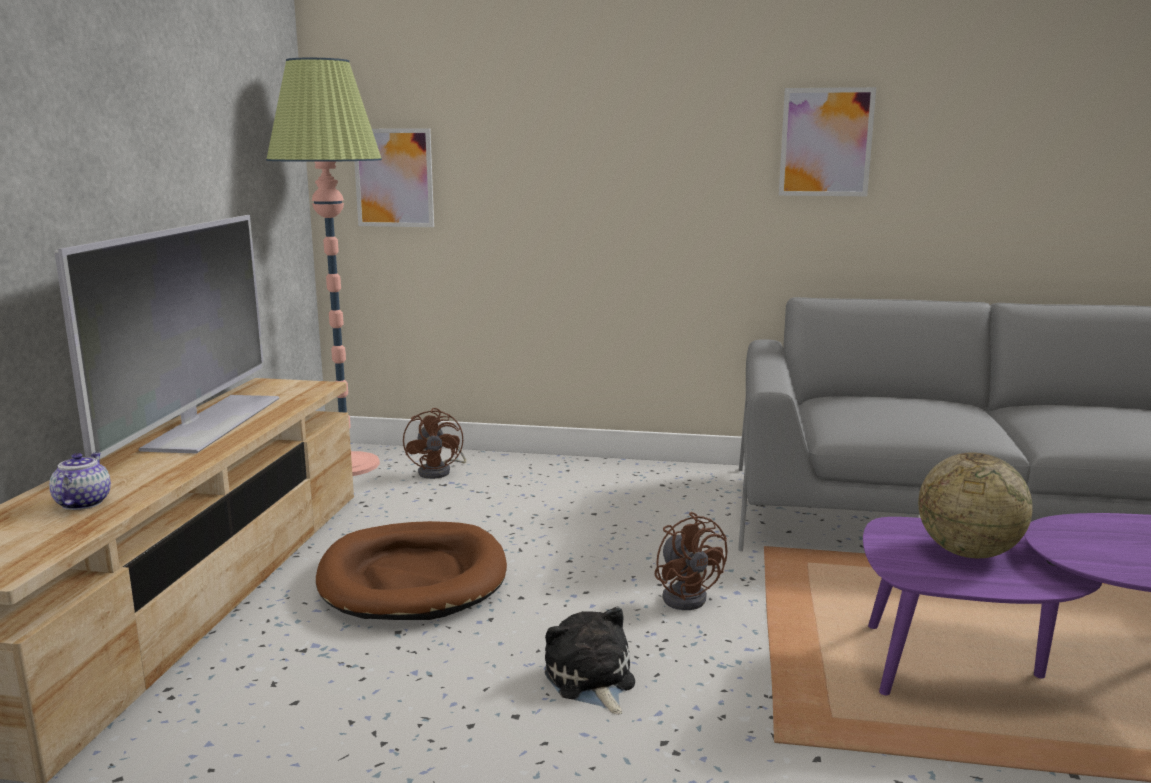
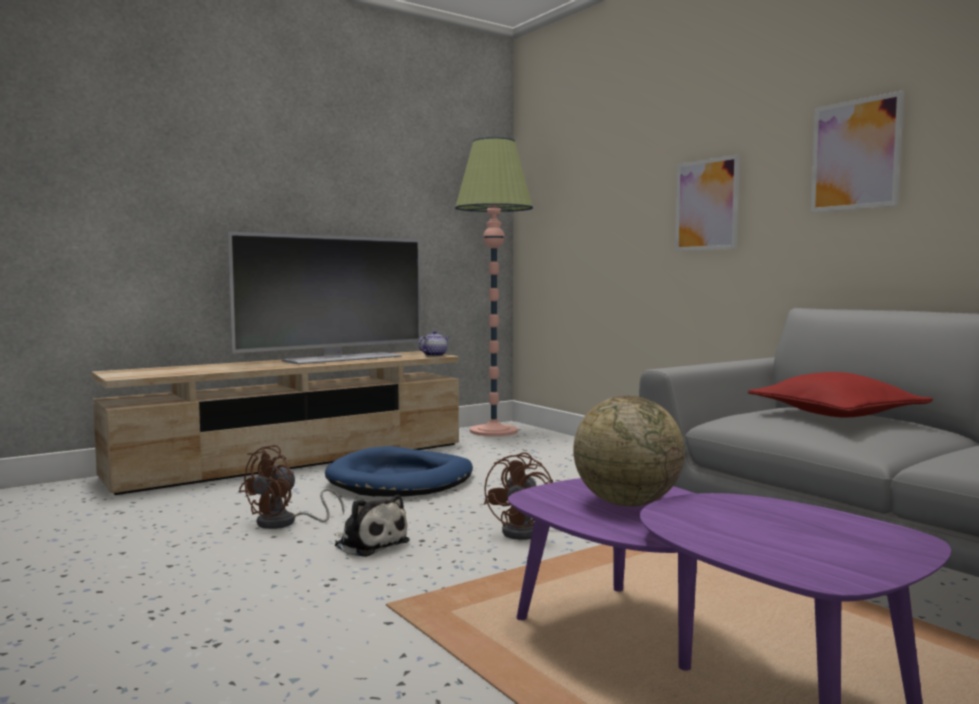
camera: 45 degrees right, 10 degrees down
teapot [49,453,111,510] -> teapot moved to [418,331,450,356]
brown dog bed [316,521,507,620] -> blue dog bed [325,446,473,497]
picture [354,129,434,227] -> picture moved to [675,154,740,251]
brown fan [403,408,466,479] -> brown fan moved to [239,445,344,529]
plush toy [545,607,635,715] -> plush toy turned 105 degrees clockwise [335,495,410,557]
none -> red pillow [748,372,933,418]

